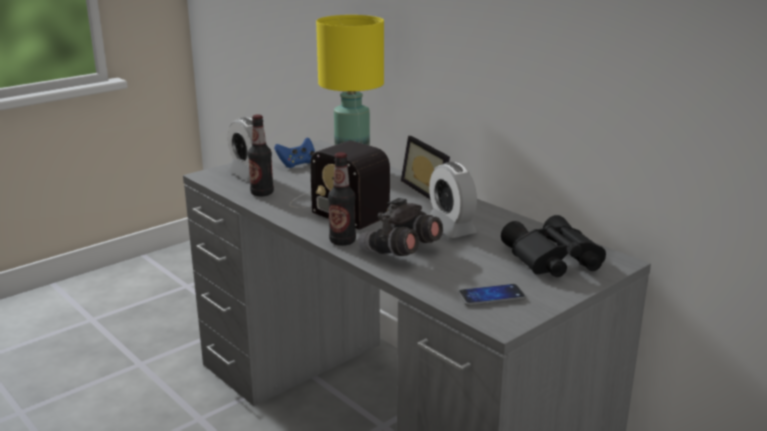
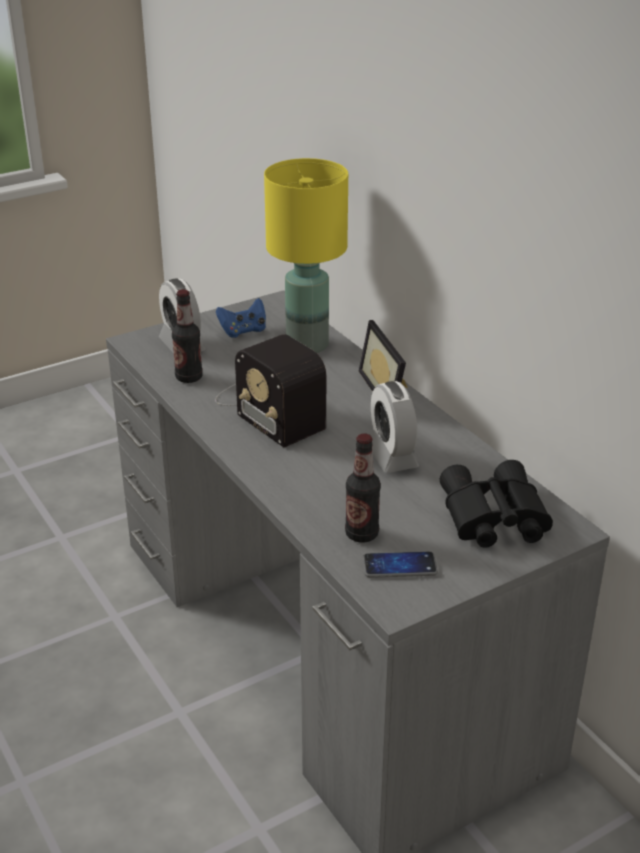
camera: 10 degrees right, 10 degrees up
bottle [328,152,356,246] -> bottle moved to [345,433,381,543]
grey binoculars [358,198,443,256] -> none

